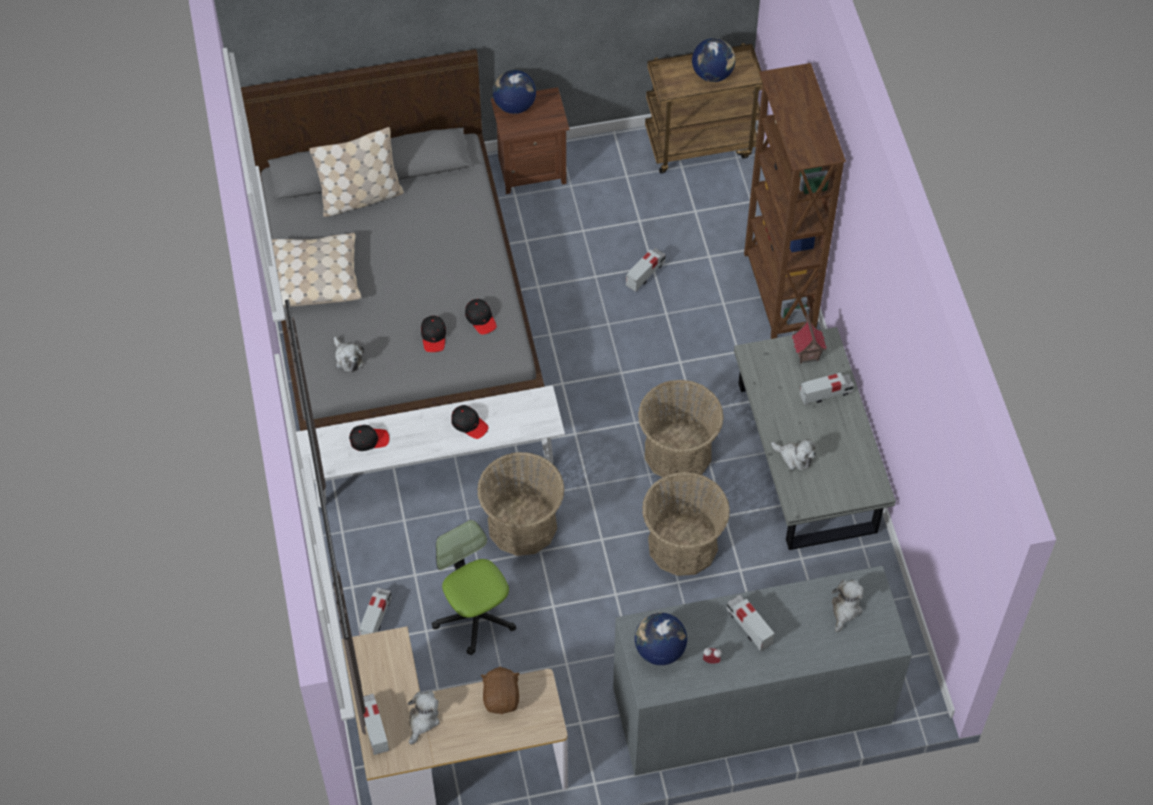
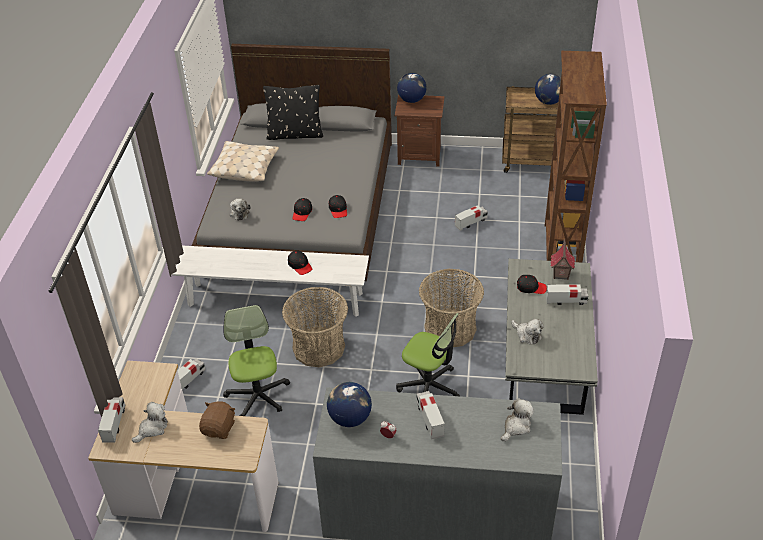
camera: 20 degrees right, 15 degrees down
beige pillow [309,127,404,217] -> black pillow [263,85,323,140]
black cap [349,425,389,451] -> black cap moved to [517,275,547,294]
basket [642,472,730,576] -> office chair [396,313,460,396]

